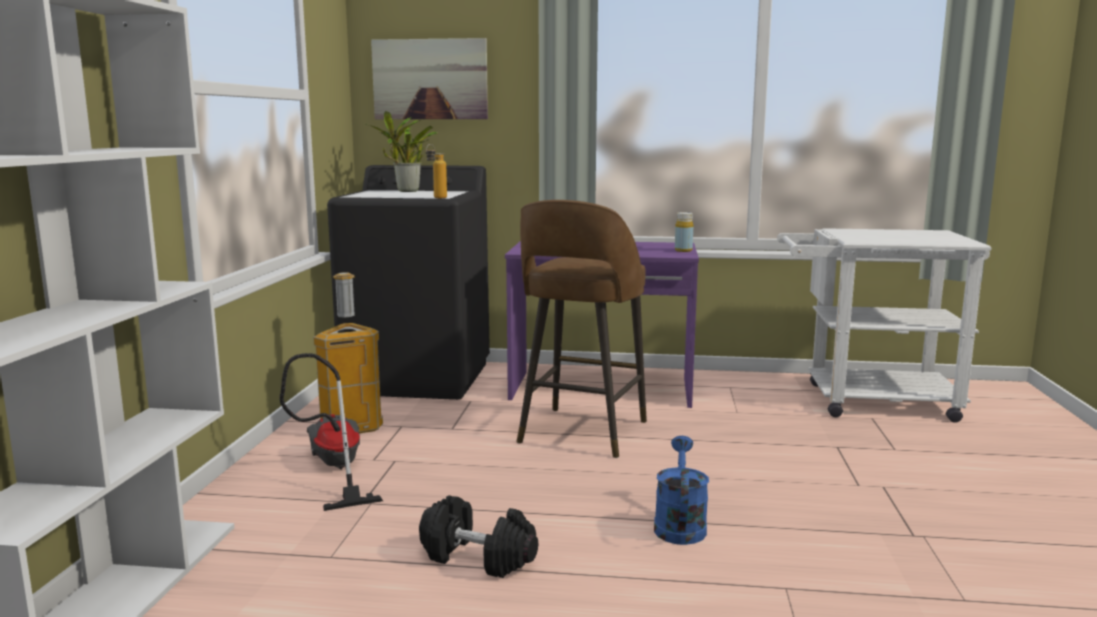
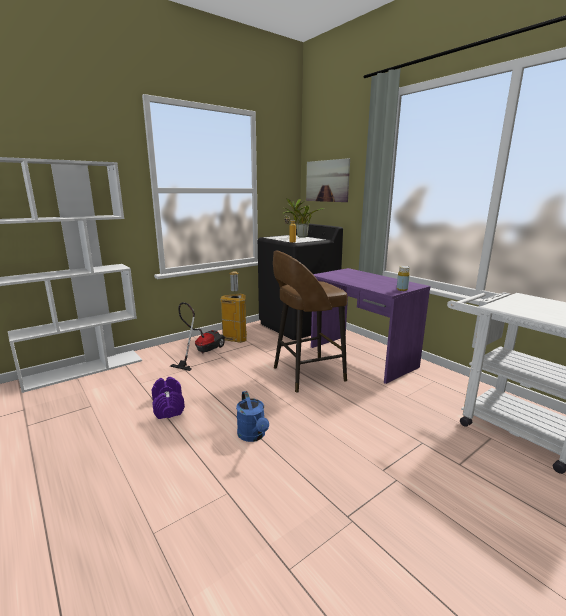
camera: 45 degrees right, 5 degrees up
black dumbbell [419,495,538,578] -> purple dumbbell [152,377,185,419]
blue watering can [654,436,709,545] -> blue watering can turned 105 degrees clockwise [236,391,269,442]

